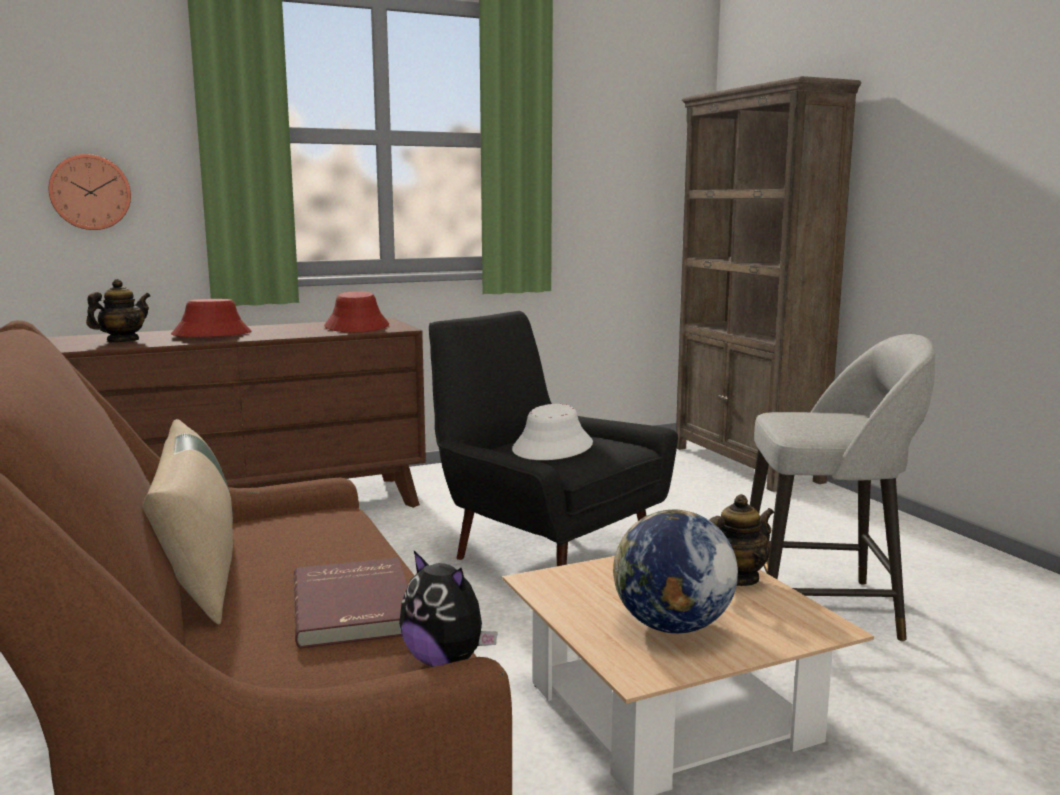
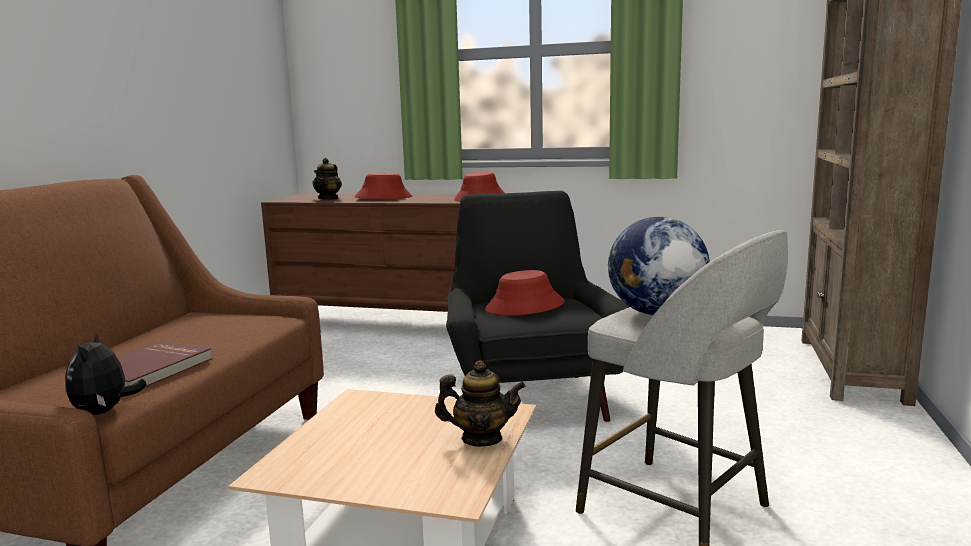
camera: 40 degrees right, 0 degrees up
wall clock [49,154,131,230] -> none
teapot [86,279,151,342] -> teapot turned 120 degrees clockwise [313,158,342,200]
beige pillow [143,419,233,625] -> none
white hat [512,404,593,460] -> red hat [485,270,565,316]
globe [613,509,738,633] -> globe moved to [608,217,710,315]

